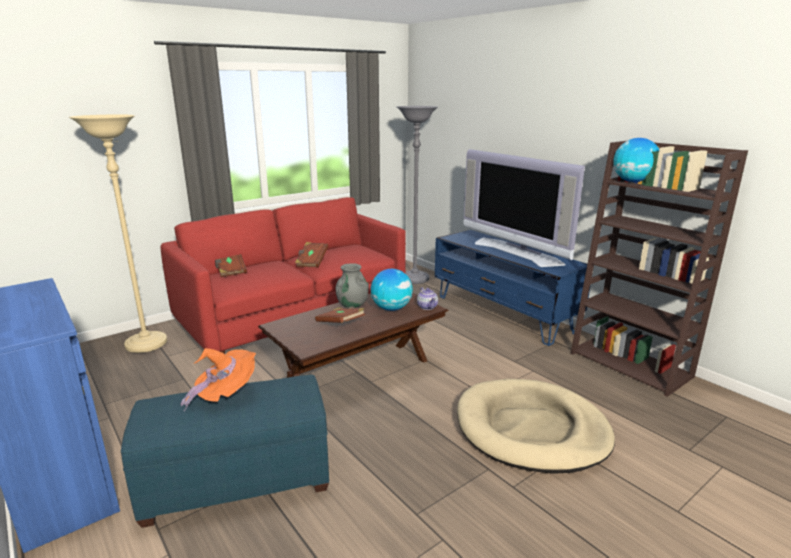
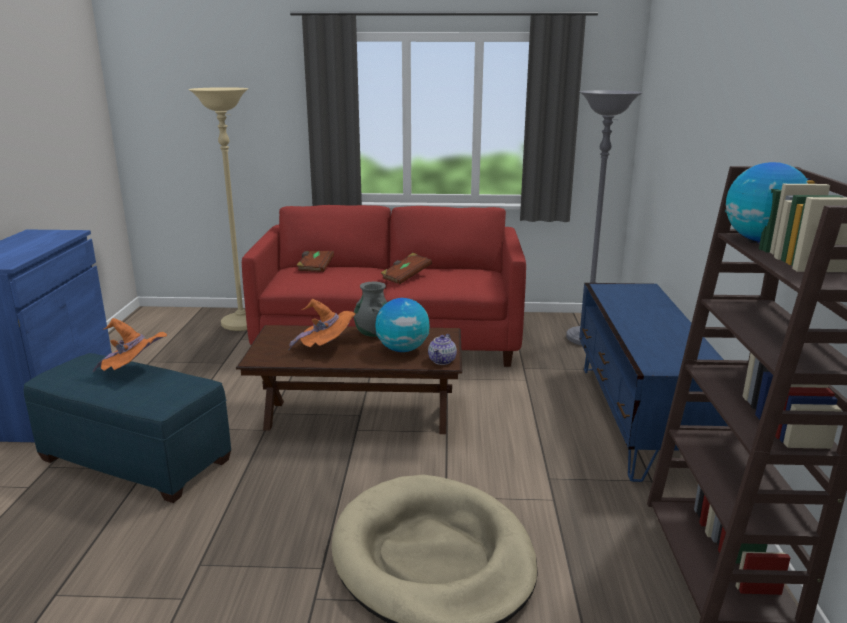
camera: 40 degrees right, 0 degrees up
brown book [315,306,365,323] -> orange hat [288,299,356,351]
television [463,149,585,267] -> none

